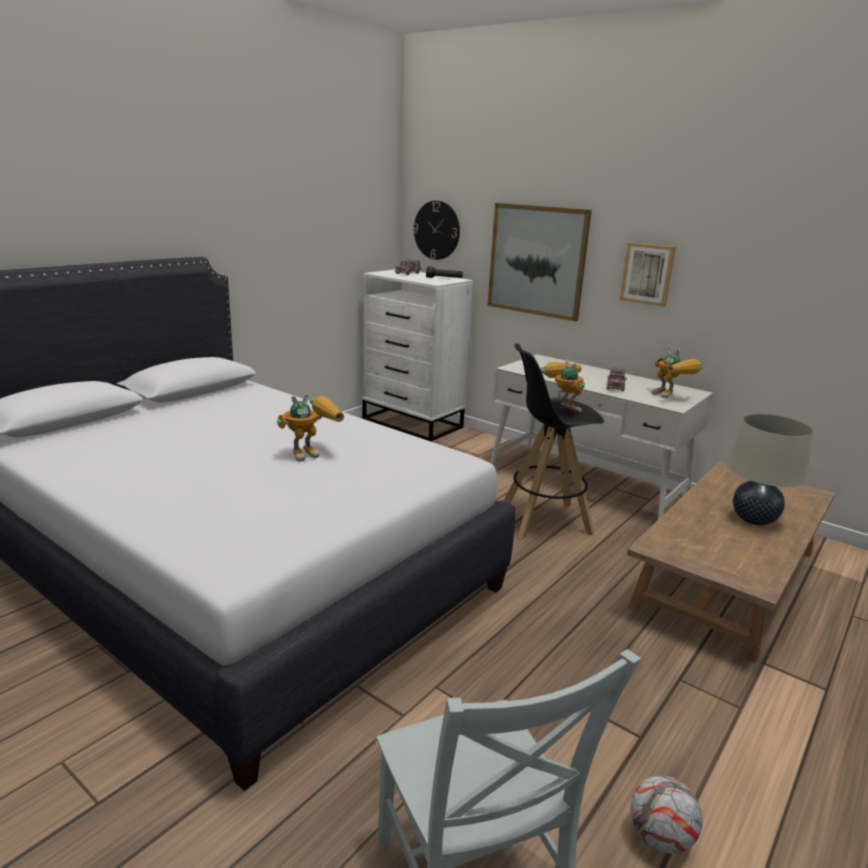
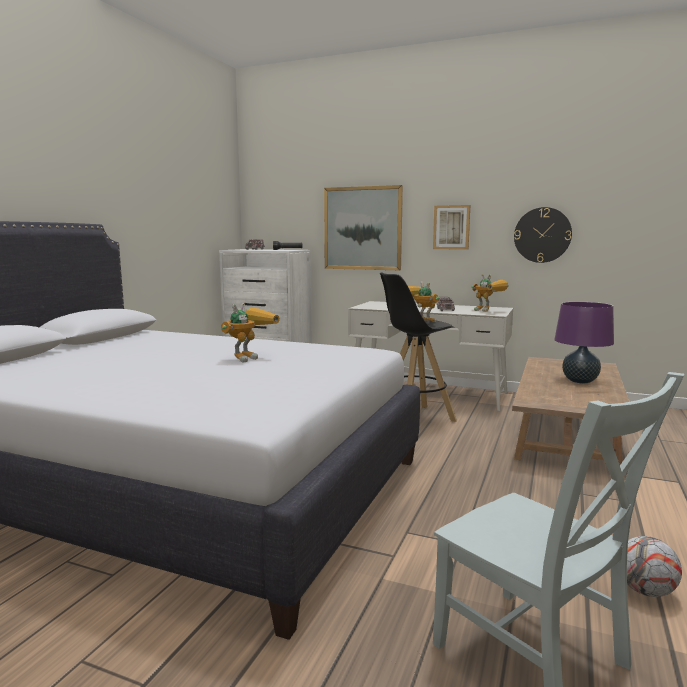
camera: 15 degrees left, 10 degrees down
wall clock [413,201,460,260] -> wall clock moved to [514,207,572,263]
beige table lamp [727,413,814,525] -> purple table lamp [554,302,614,384]

